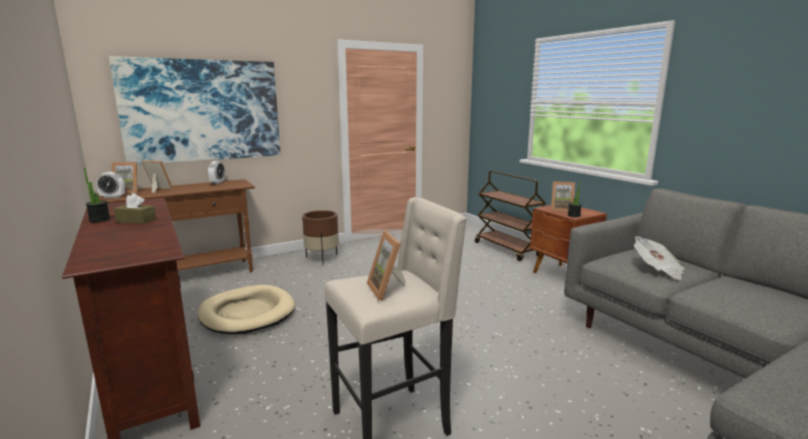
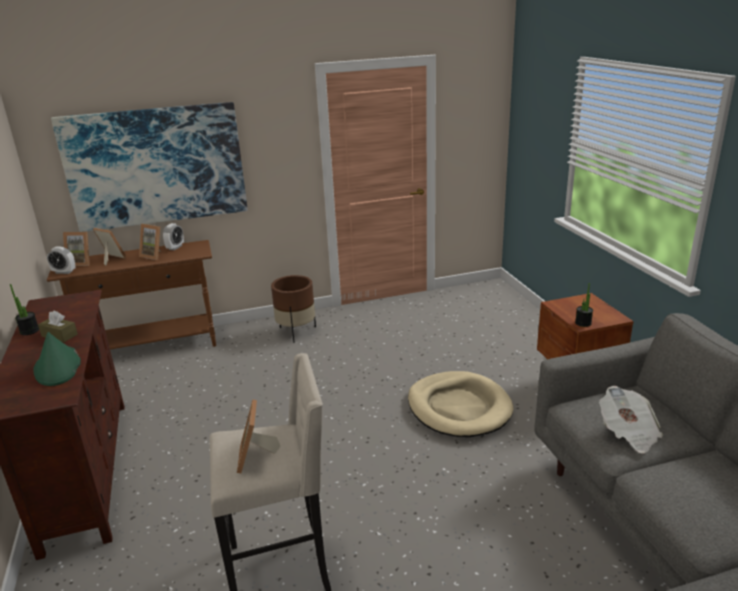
camera: 15 degrees right, 10 degrees up
beige dog bed [198,285,295,334] -> beige dog bed moved to [408,371,513,437]
brown cart [475,171,546,261] -> none
picture frame [551,181,575,212] -> picture frame moved to [139,224,161,260]
none -> green hat [33,332,81,386]

